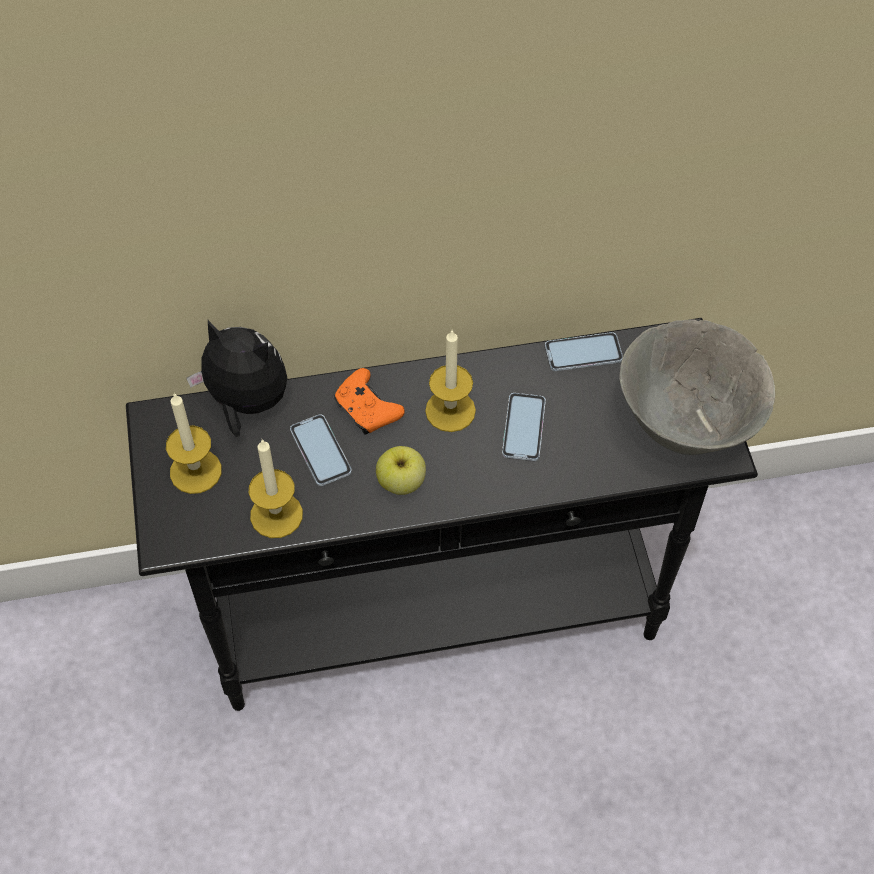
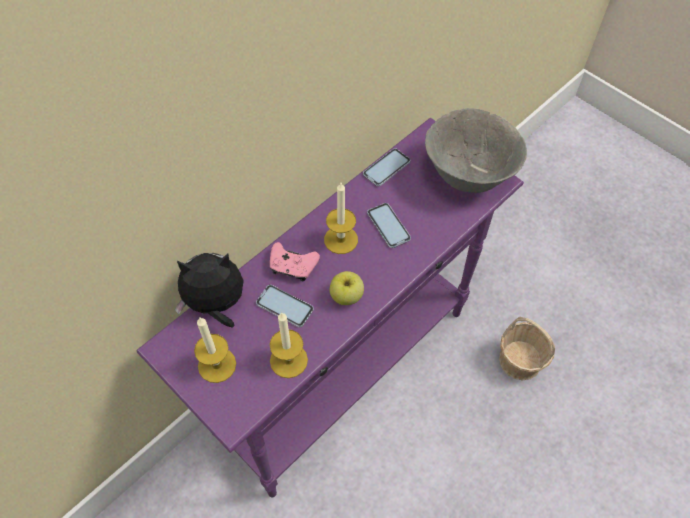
camera: 35 degrees left, 0 degrees up
black console table [126,318,758,711] -> purple console table [136,118,524,497]
orange game controller [334,368,405,435] -> pink game controller [270,242,320,281]
none -> basket [499,317,555,381]

